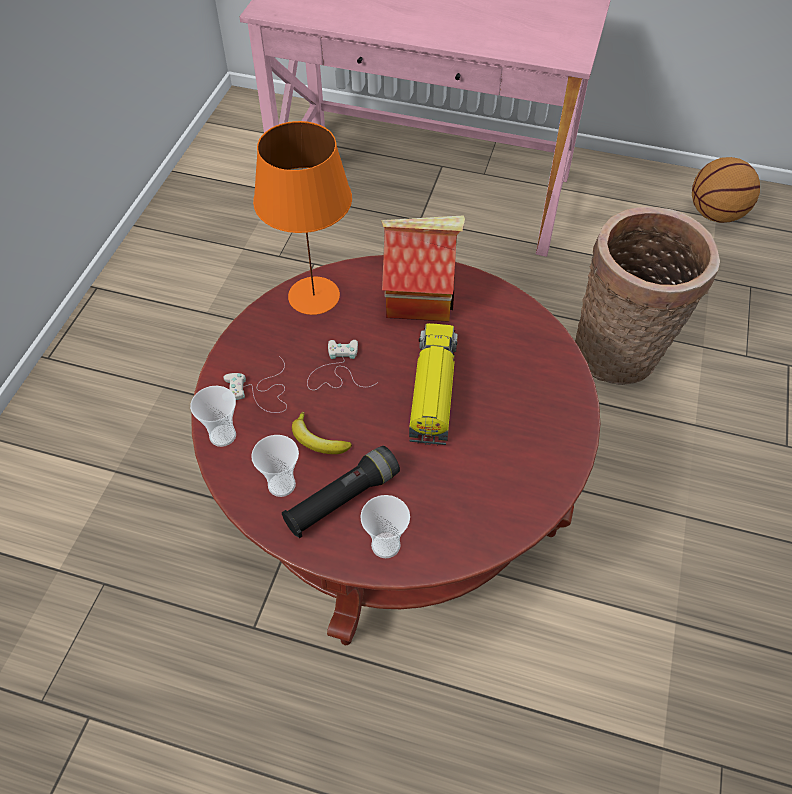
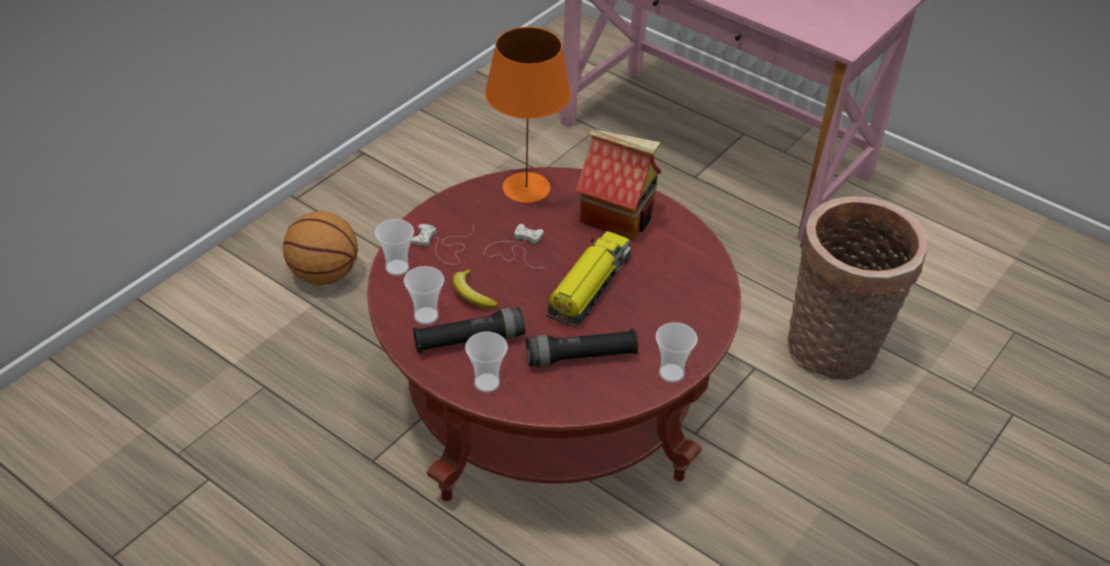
camera: 20 degrees right, 10 degrees down
basketball [692,157,760,223] -> basketball moved to [283,211,358,285]
none -> black flashlight [526,329,638,367]
none -> cup [656,322,698,383]

